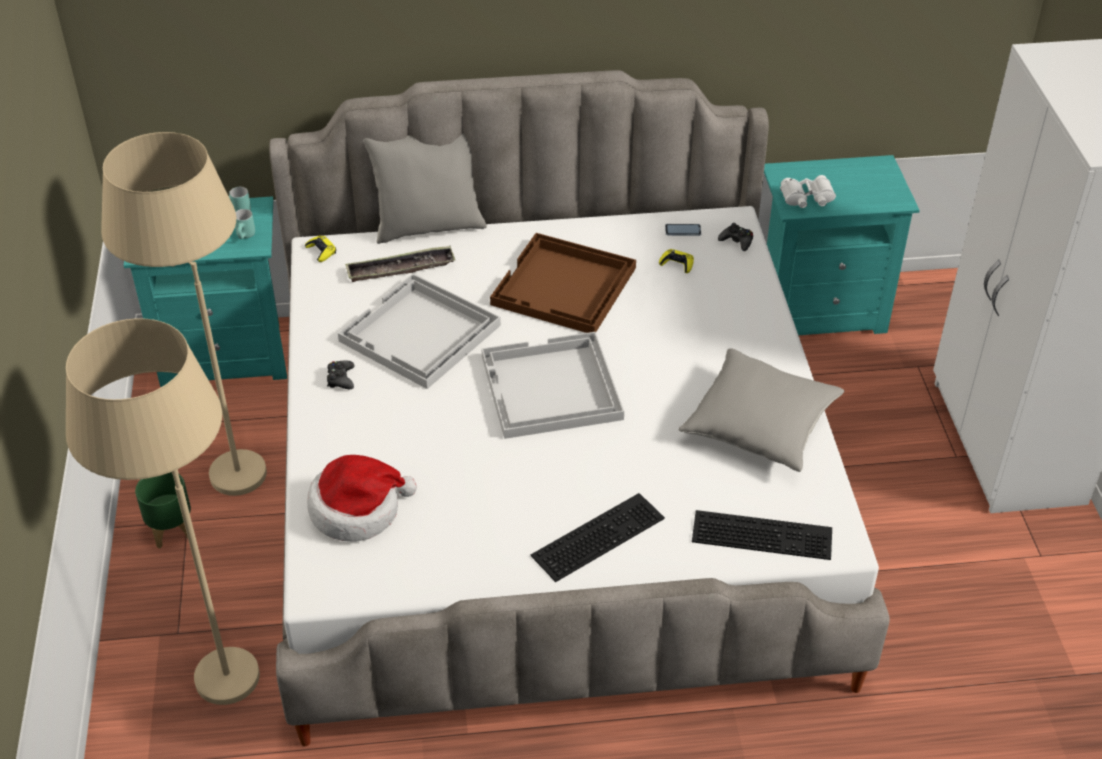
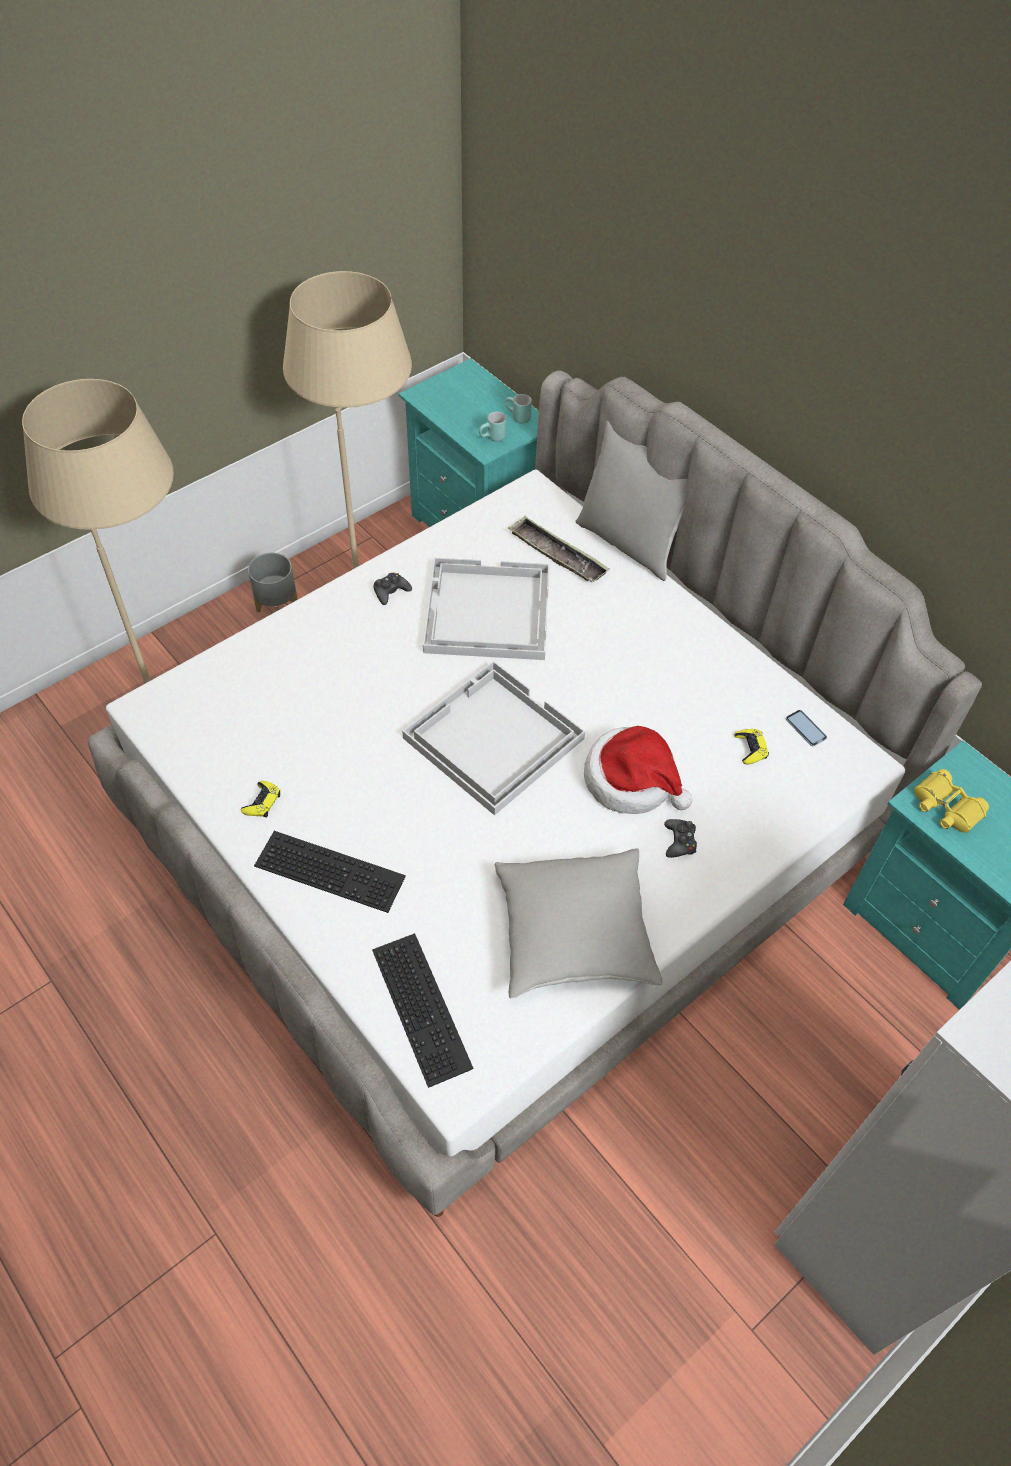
camera: 55 degrees right, 10 degrees up
green planter [135,472,191,548] -> grey planter [248,553,298,612]
yellow game controller [305,236,336,262] -> yellow game controller moved to [241,781,280,818]
hat [307,455,417,542] -> hat moved to [584,726,693,814]
brown tray [490,233,636,333] -> none
black game controller [718,223,753,251] -> black game controller moved to [664,819,697,858]
white binoculars [780,175,836,208] -> yellow binoculars [914,769,989,833]

